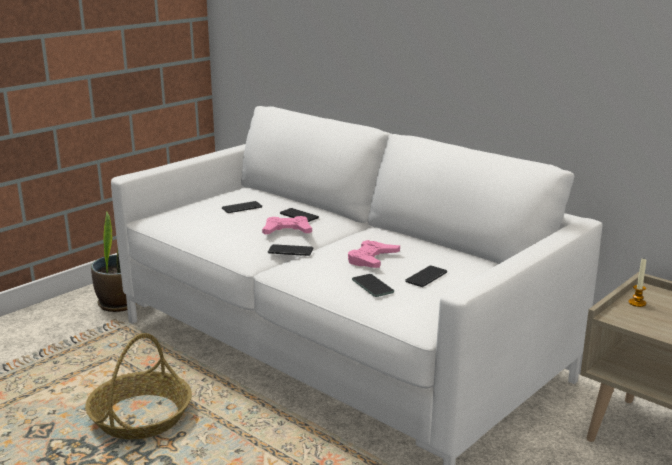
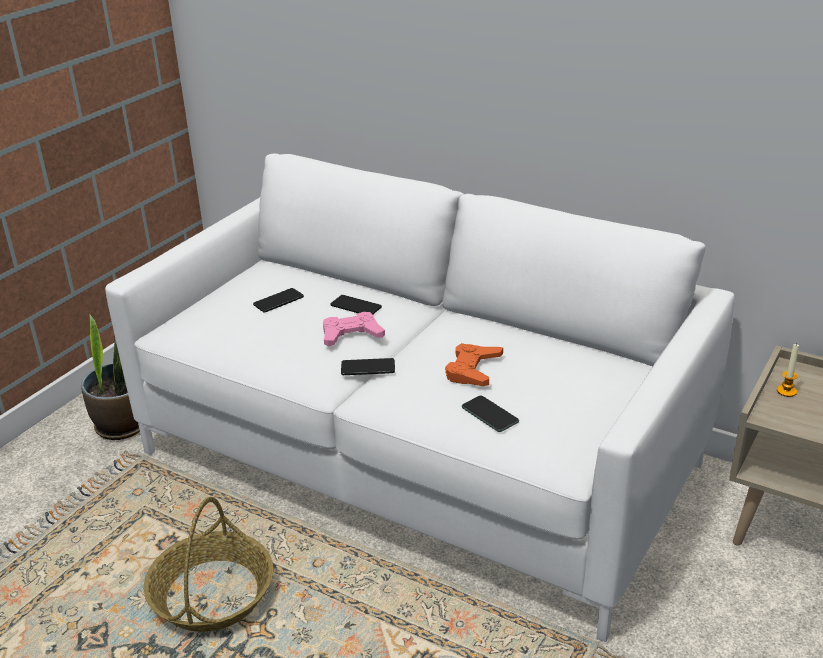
camera: 10 degrees left, 10 degrees up
pink game controller [348,240,400,268] -> orange game controller [445,343,503,386]
phone [405,266,447,287] -> none

